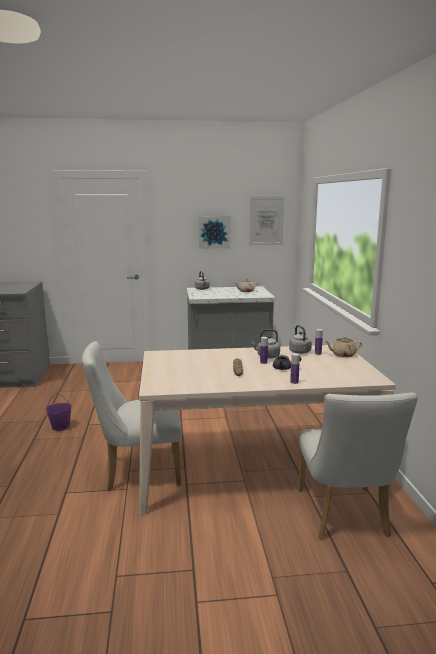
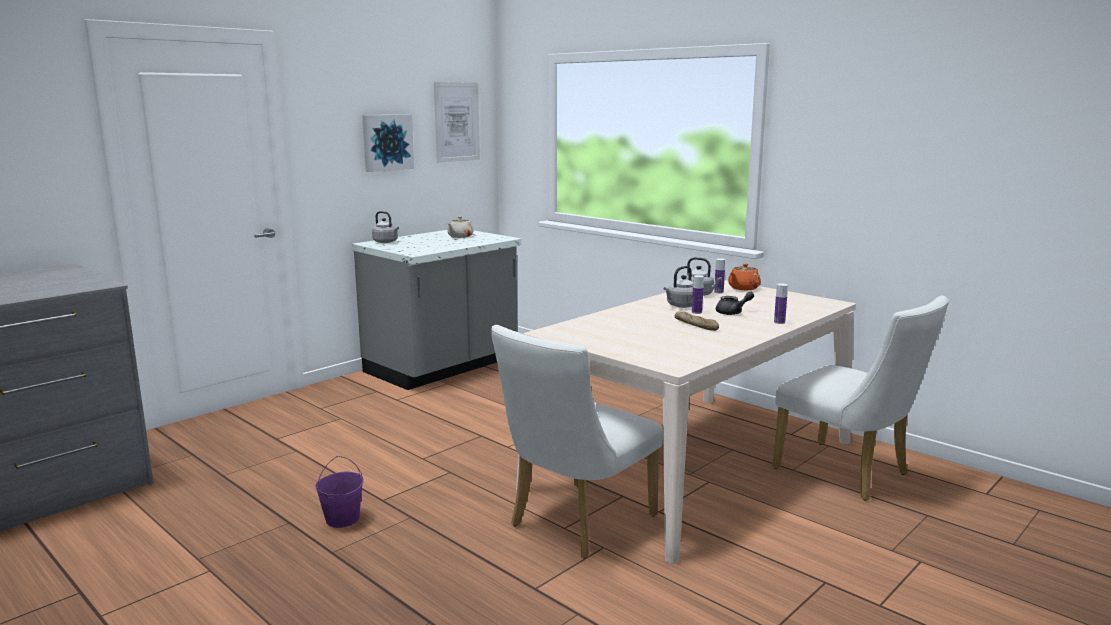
camera: 40 degrees left, 0 degrees up
beige teapot [325,336,362,357] -> orange teapot [728,264,761,290]

